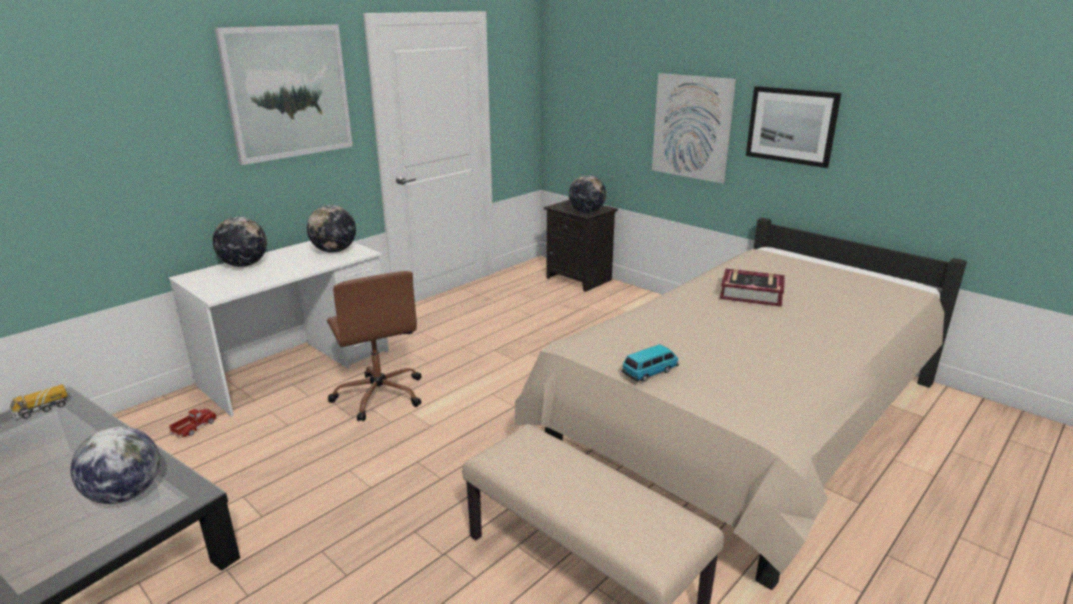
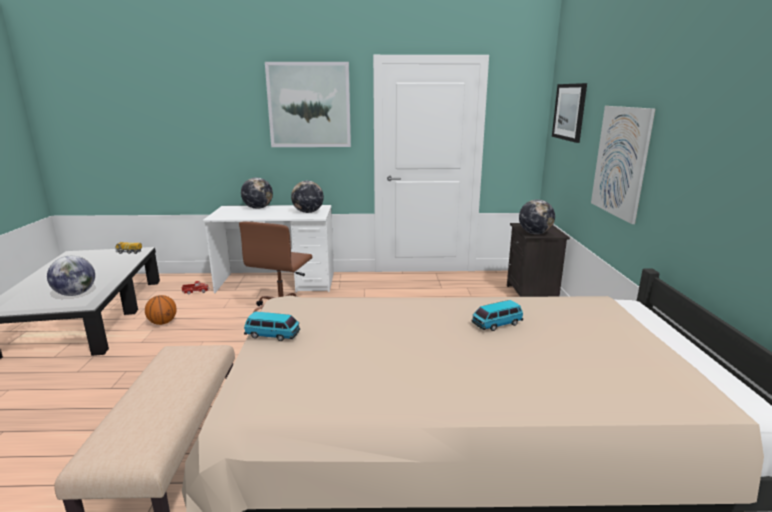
camera: 45 degrees right, 5 degrees down
book [720,269,785,307] -> toy car [471,300,523,331]
picture [746,86,841,168] -> picture moved to [552,83,587,143]
none -> basketball [145,295,177,325]

